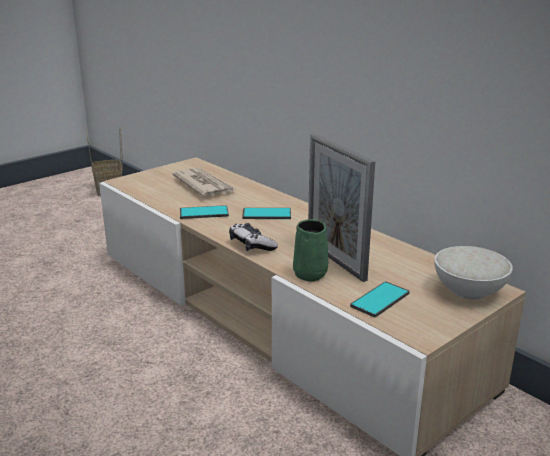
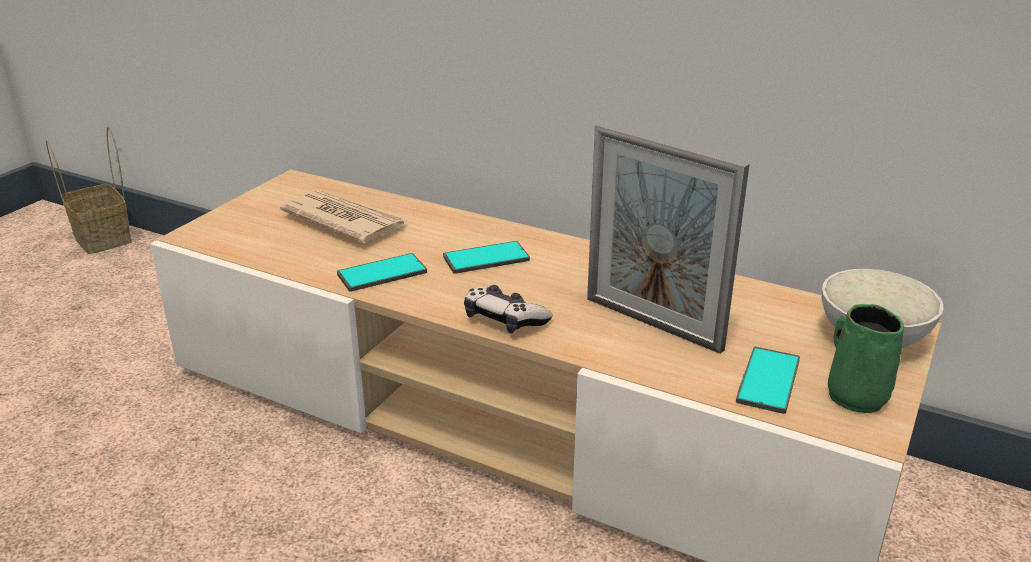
camera: 20 degrees left, 5 degrees up
green mug [293,219,328,282] -> green mug moved to [828,304,904,413]

